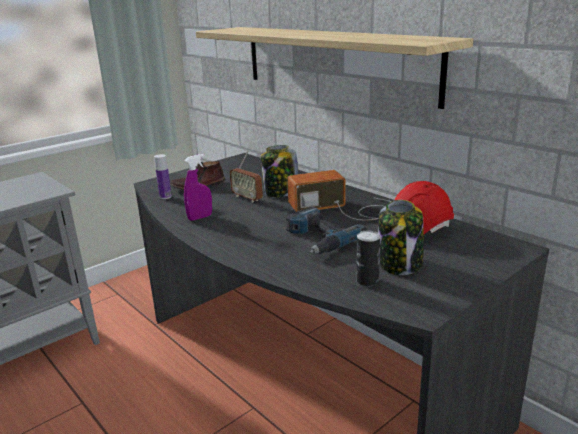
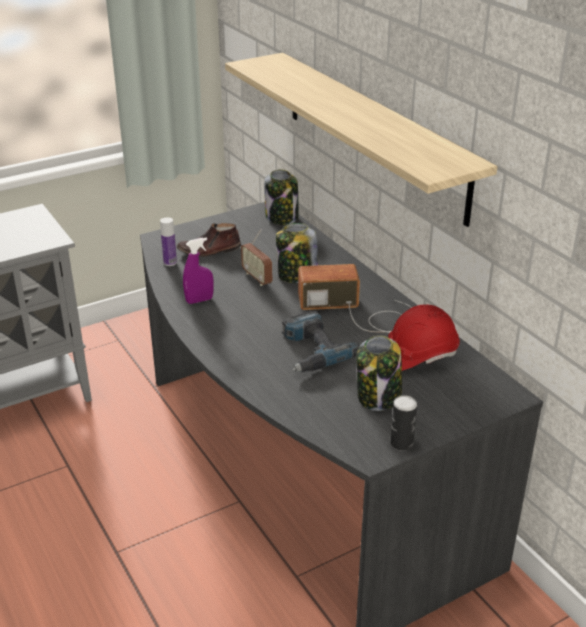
camera: 10 degrees right, 10 degrees up
can [356,230,380,286] -> can moved to [390,395,417,451]
none -> jar [264,169,299,225]

